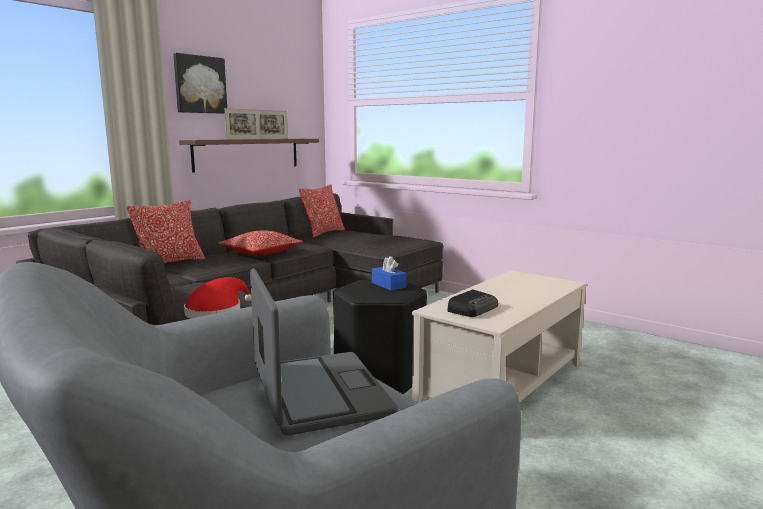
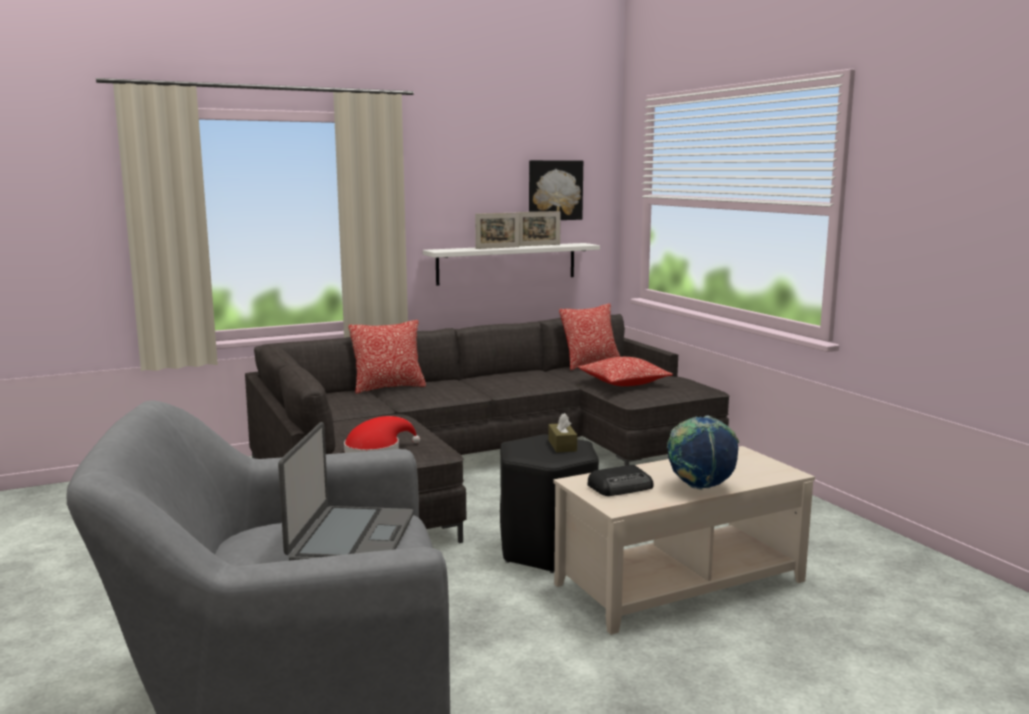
camera: 25 degrees right, 0 degrees up
picture [173,53,227,114] -> picture moved to [529,160,583,220]
brown shelf [179,139,319,173] -> white shelf [423,243,600,286]
pillow [218,231,303,256] -> pillow moved to [578,357,673,386]
blue tissue box [372,256,406,291] -> brown tissue box [548,413,577,452]
none -> globe [667,416,739,490]

